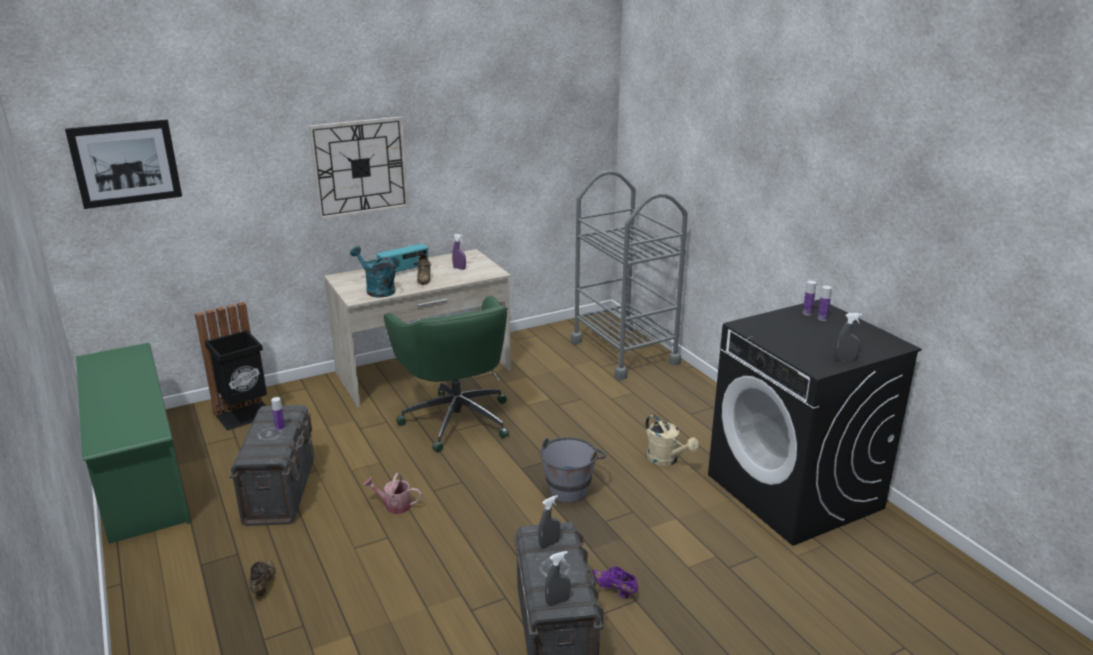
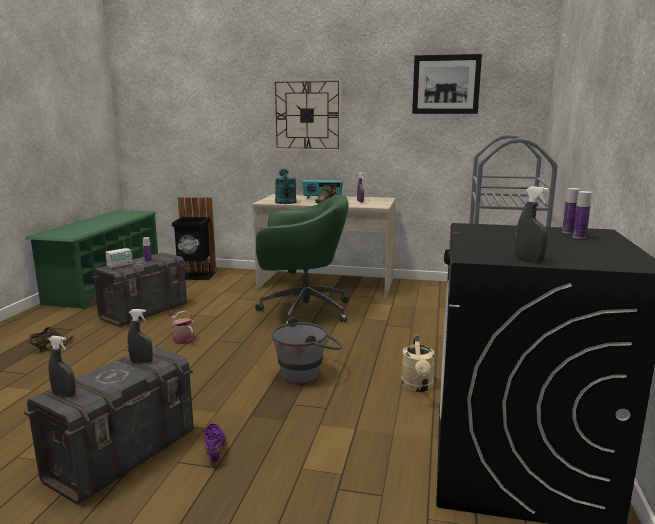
camera: 40 degrees right, 10 degrees down
picture [65,119,182,209] -> picture moved to [412,54,482,114]
green office chair [384,296,509,452] -> green office chair turned 105 degrees counterclockwise [255,195,349,324]
none -> radio [105,237,133,268]

